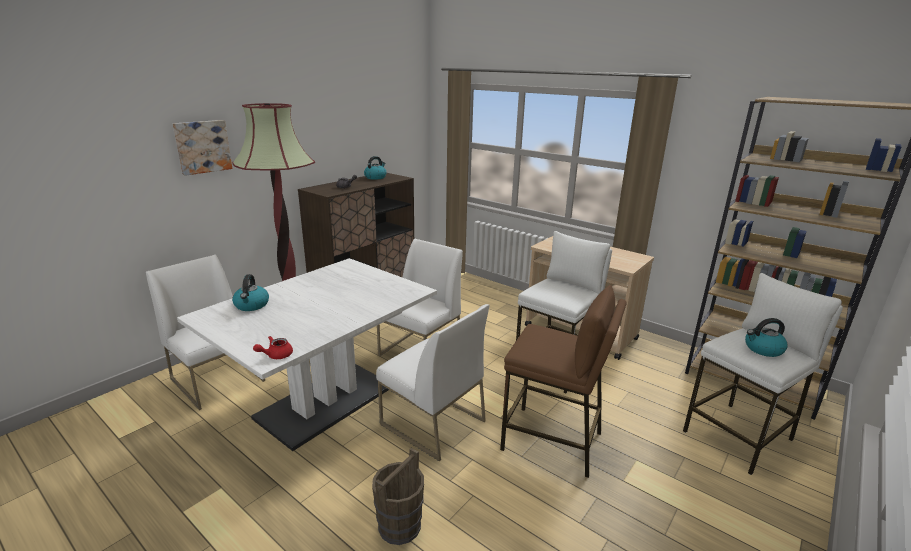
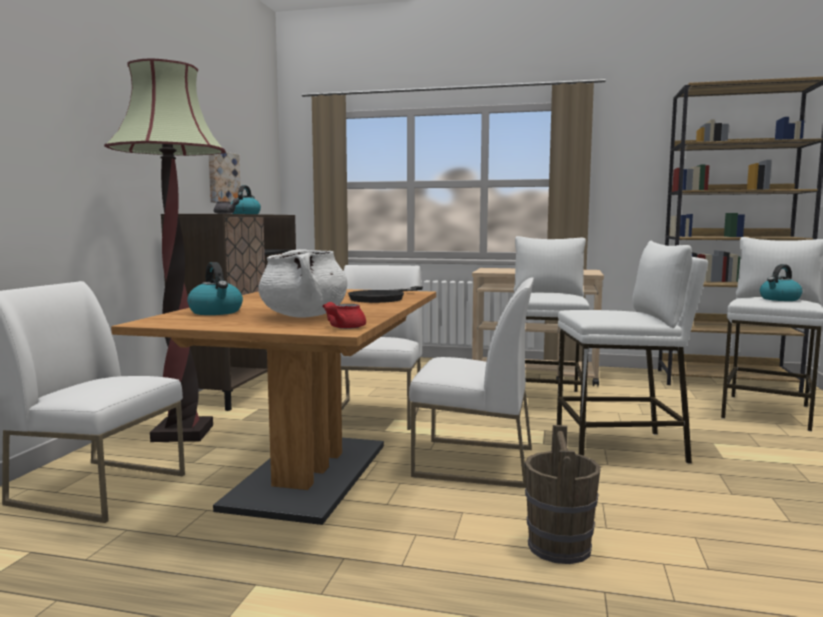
camera: 25 degrees left, 15 degrees down
picture [173,120,232,176] -> picture moved to [209,152,240,203]
white dining table [177,258,437,451] -> brown dining table [111,289,436,525]
brown stool [500,285,627,478] -> white stool [557,240,708,464]
none -> white cooking pot [258,249,347,318]
none -> black frying pan [348,286,423,303]

